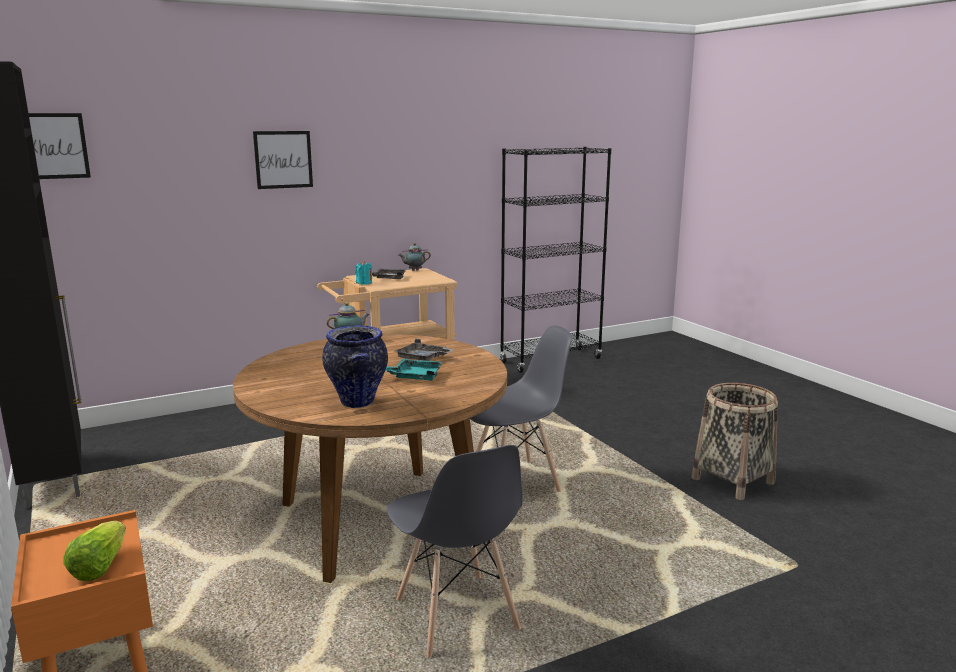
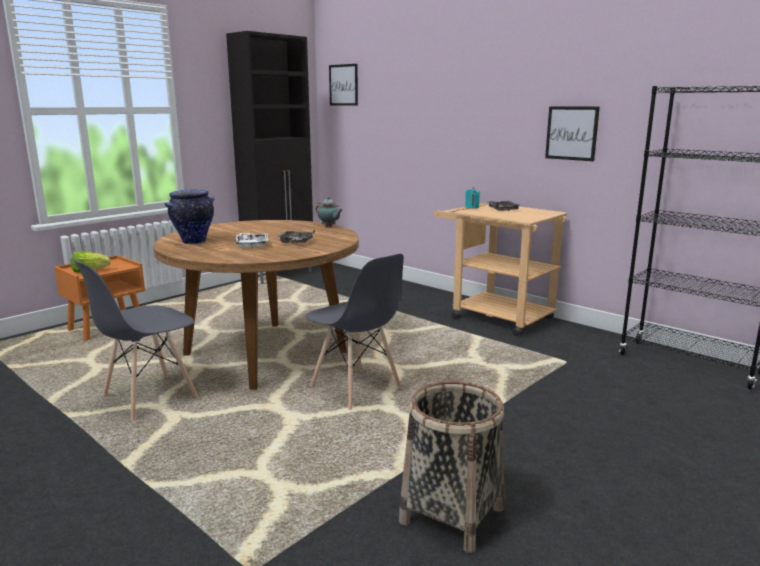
camera: 70 degrees right, 0 degrees up
picture [253,131,313,189] -> picture moved to [545,106,600,161]
turquoise tray [385,359,443,381] -> white tray [235,233,268,248]
teapot [398,243,431,271] -> none

